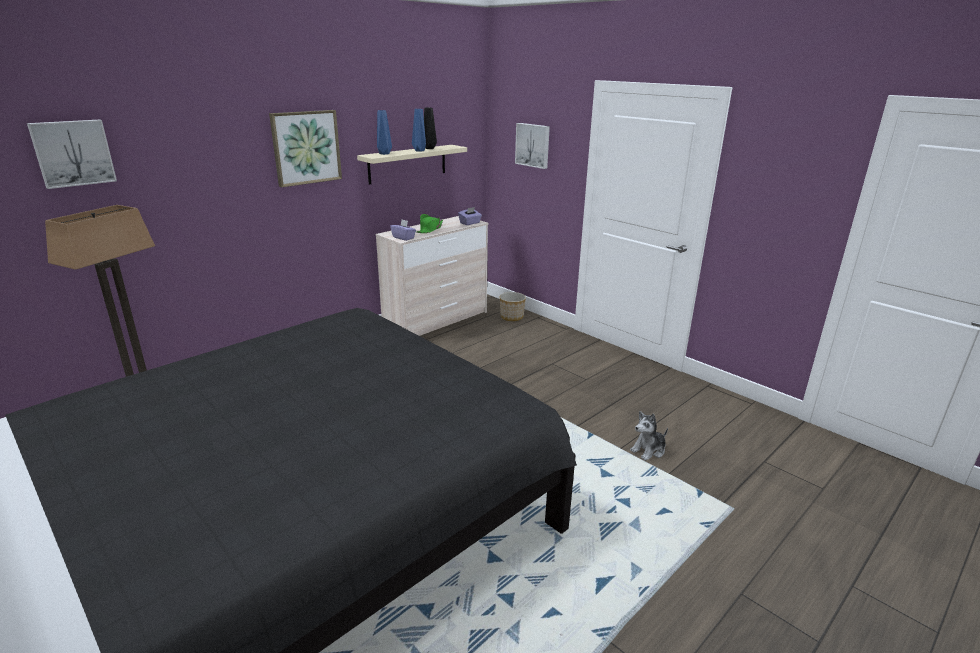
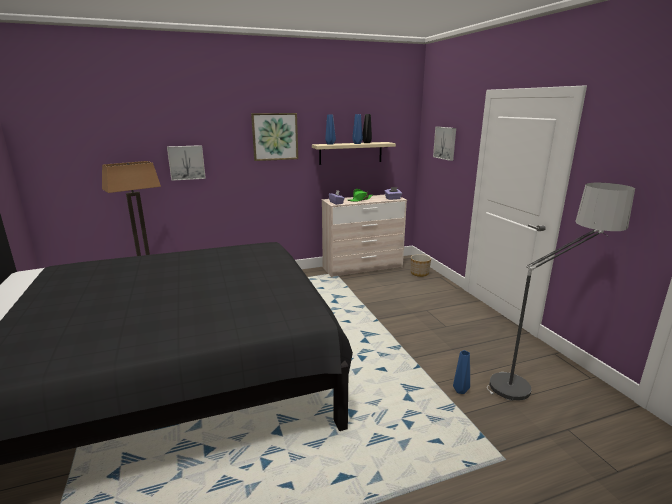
camera: 25 degrees right, 5 degrees down
picture [27,120,117,189] -> picture moved to [167,145,206,181]
plush toy [630,411,668,461] -> blue vase [453,350,470,394]
none -> floor lamp [487,183,635,401]

